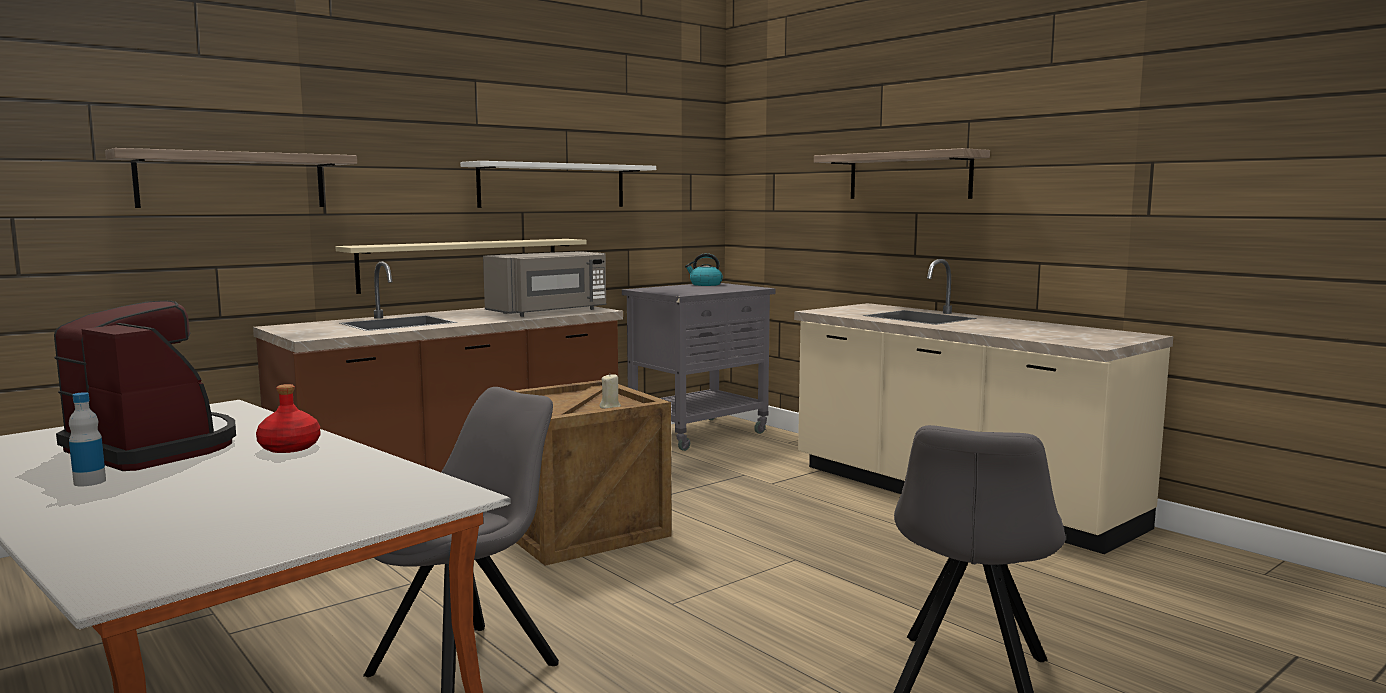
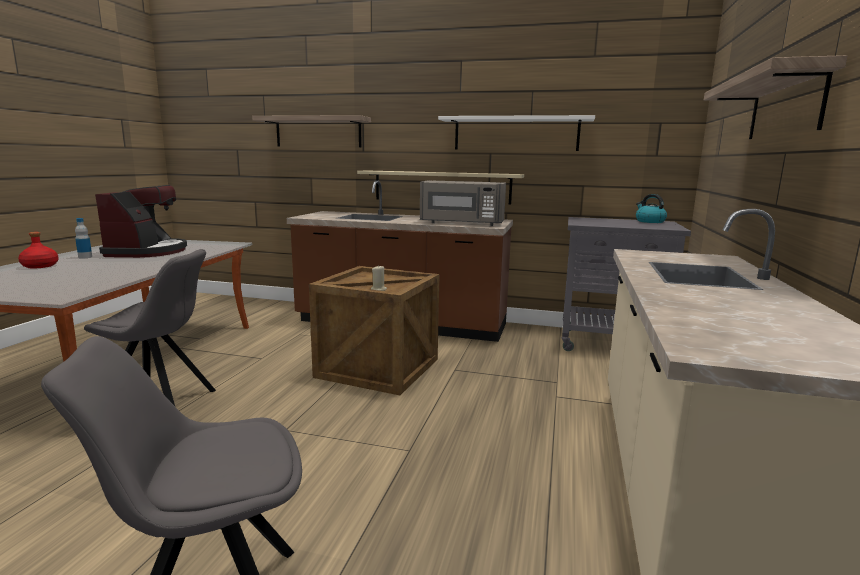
camera: 55 degrees right, 5 degrees up
red bottle [256,384,320,453] -> red bottle moved to [18,232,59,269]

